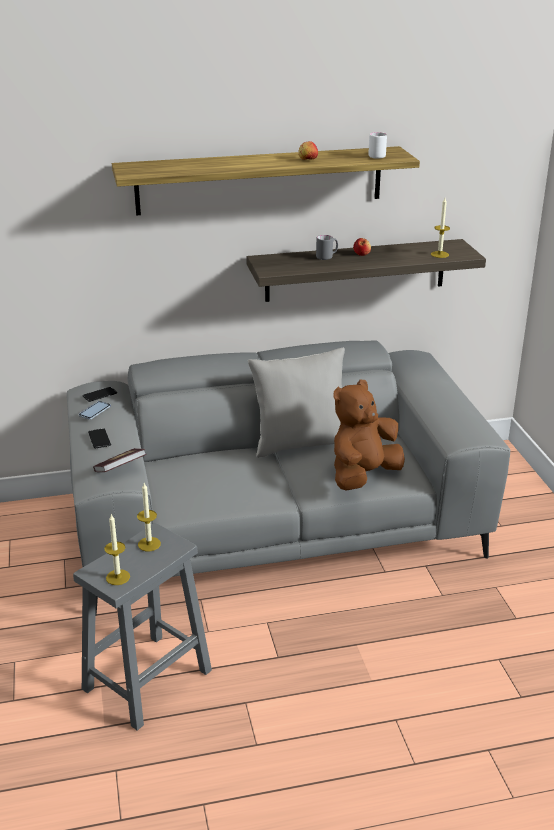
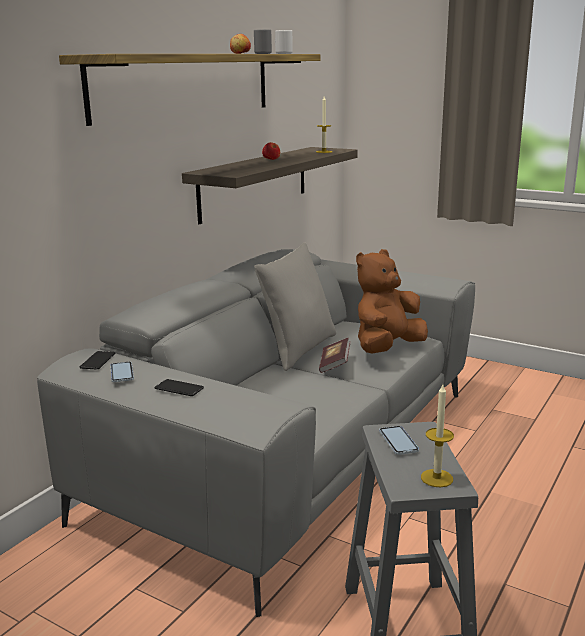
camera: 45 degrees left, 10 degrees down
book [93,448,147,472] -> book moved to [319,338,350,373]
candle [137,483,161,551] -> phone [379,426,419,455]
grey mug [316,235,338,260] -> grey mug moved to [254,29,272,54]
brown plush toy [333,380,405,490] -> brown plush toy turned 45 degrees clockwise [356,249,428,354]

